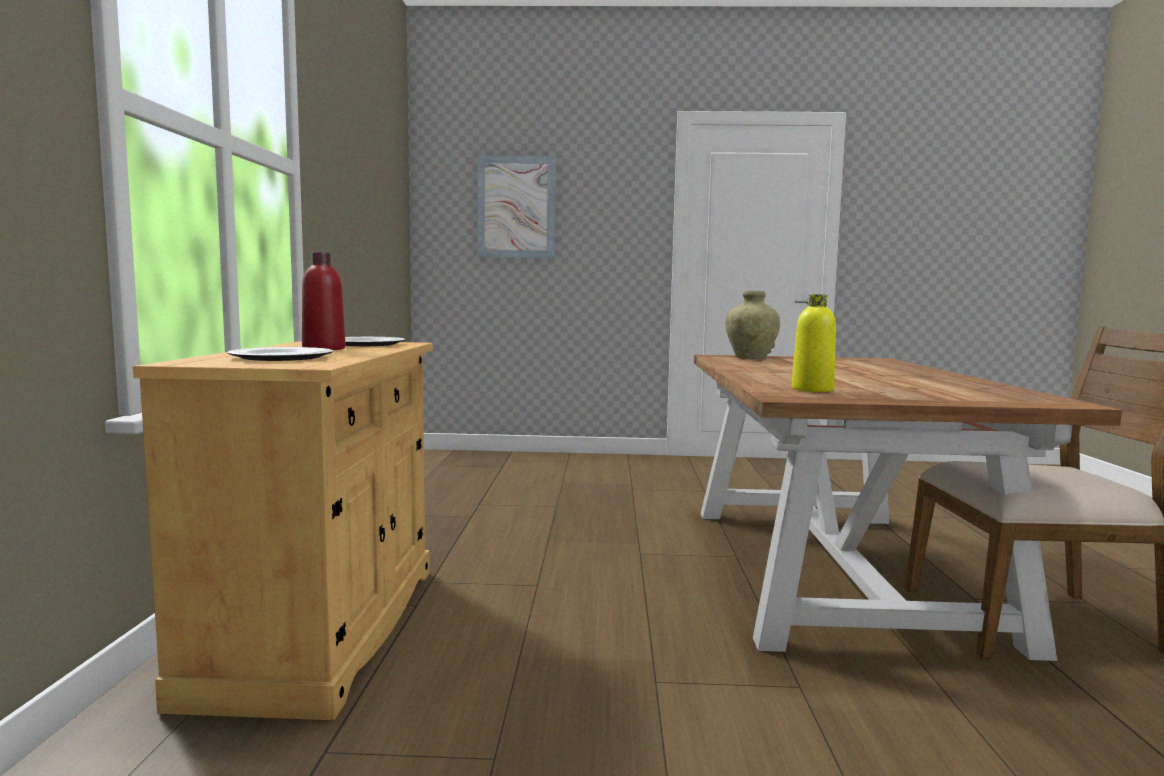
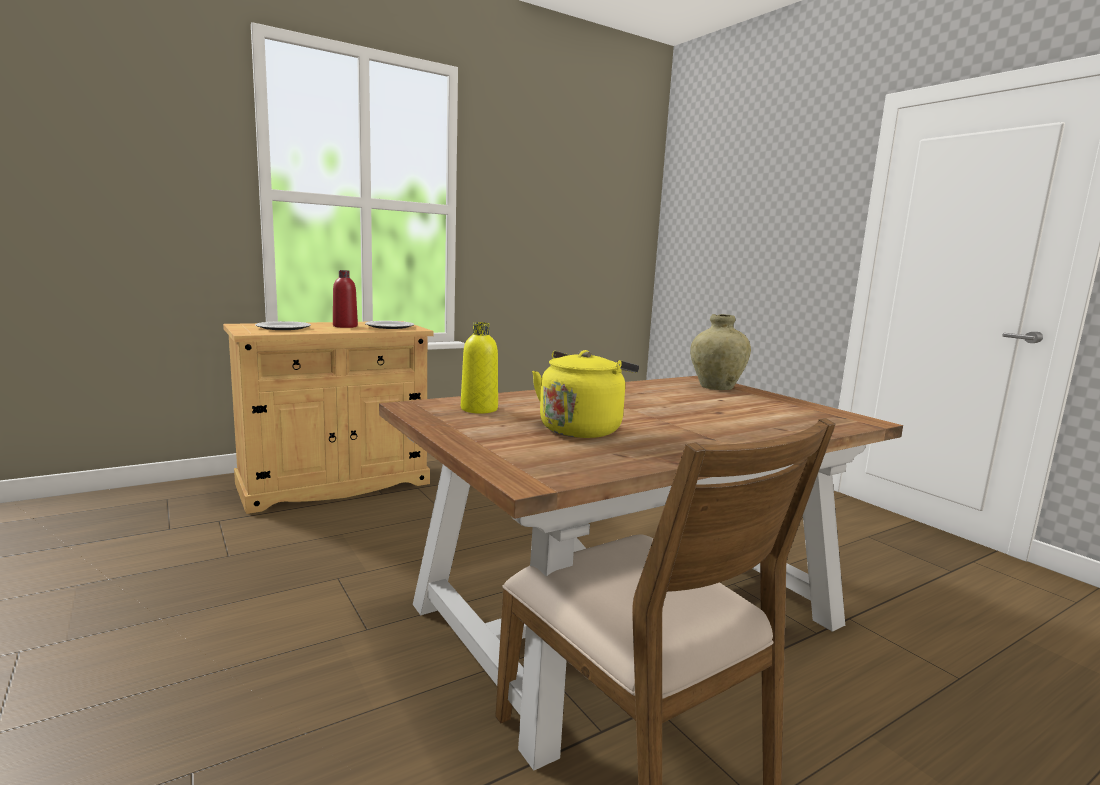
camera: 55 degrees right, 5 degrees up
picture [477,155,556,258] -> none
none -> yellow kettle [532,350,639,438]

